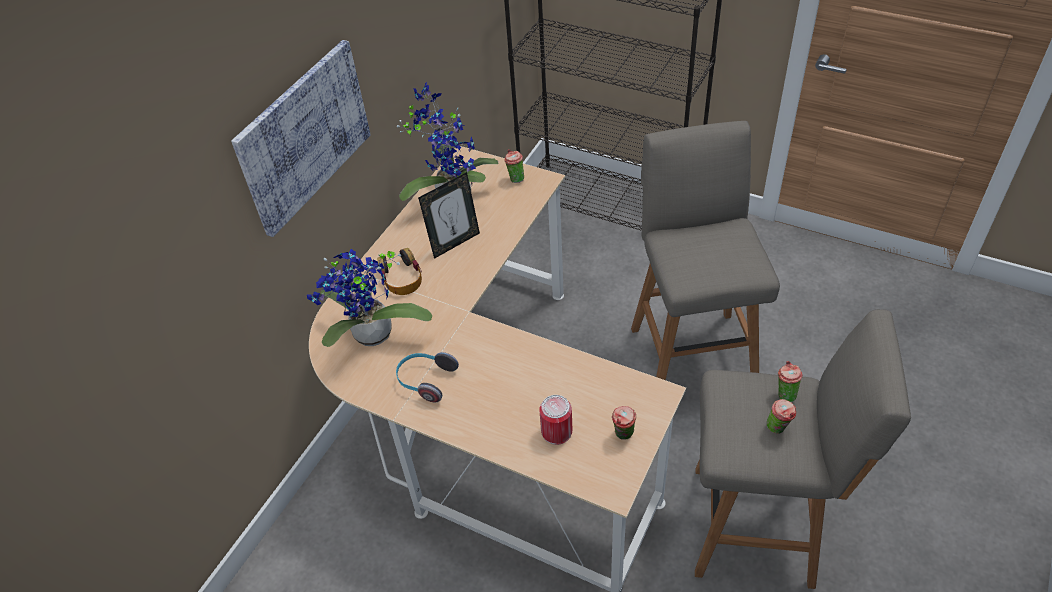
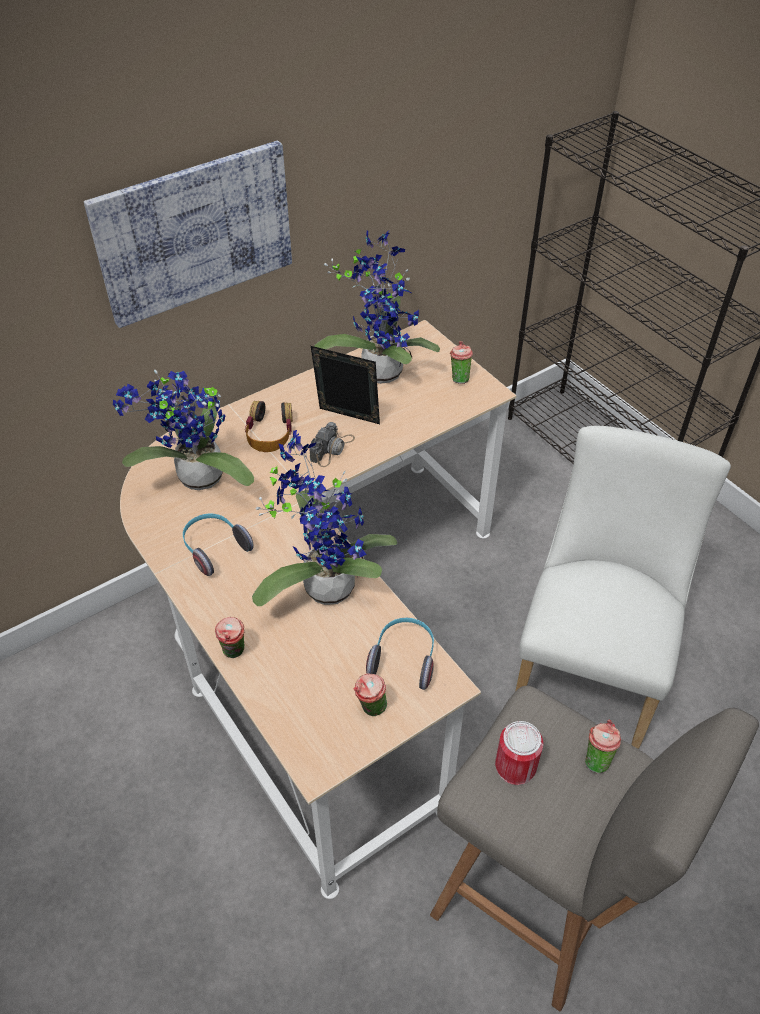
camera: 25 degrees right, 0 degrees up
picture frame [418,172,480,259] -> picture frame turned 150 degrees counterclockwise [311,346,380,424]
can [539,395,572,445] -> can moved to [495,721,543,785]
grey stool [631,121,780,380] -> white chair [515,426,731,749]
cup [767,399,796,434] -> cup moved to [215,617,245,658]
none -> potted plant [252,430,397,606]
none -> camera [309,422,355,467]
none -> headphones [366,618,434,690]

